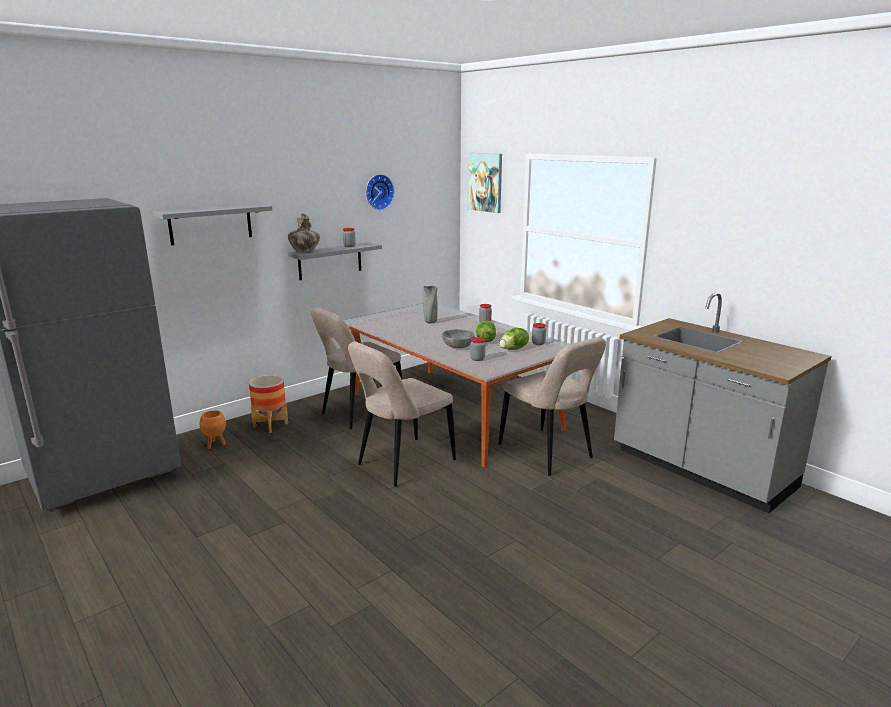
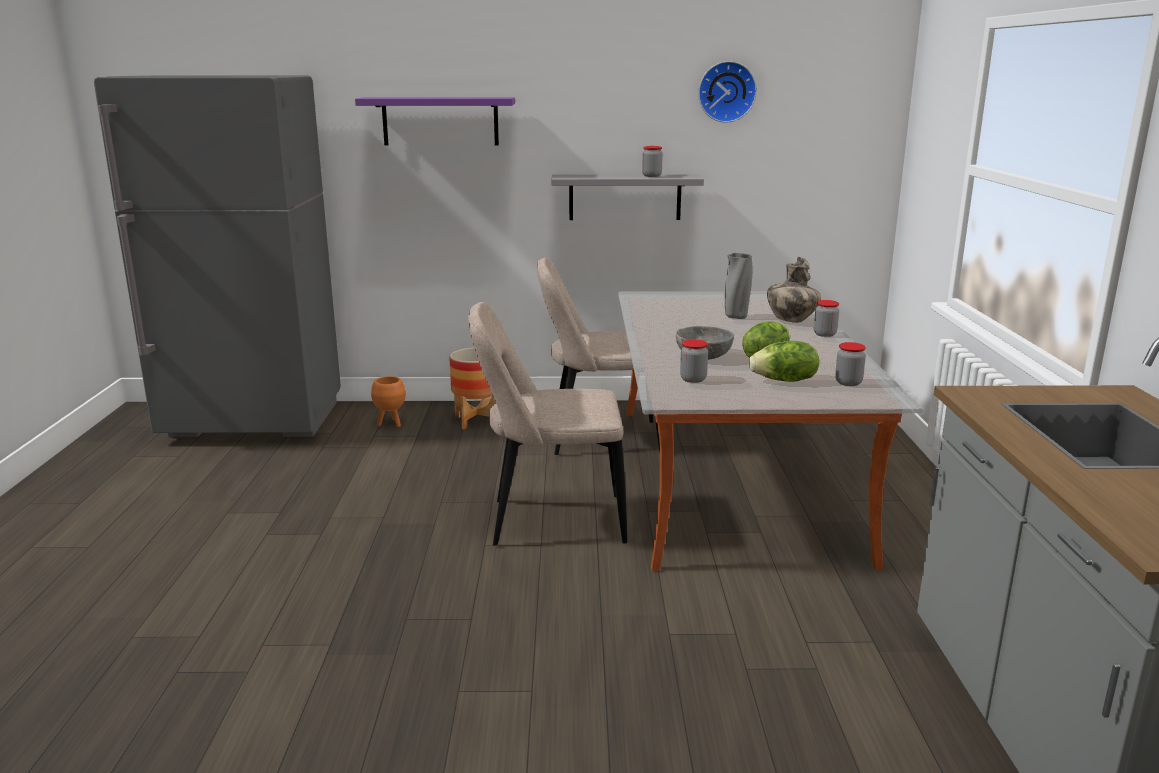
camera: 40 degrees right, 0 degrees up
grey shelf [153,204,272,246] -> purple shelf [355,97,515,145]
vase [288,213,320,252] -> vase moved to [767,257,821,323]
picture [467,153,502,213] -> none
beige chair [499,337,606,476] -> none

